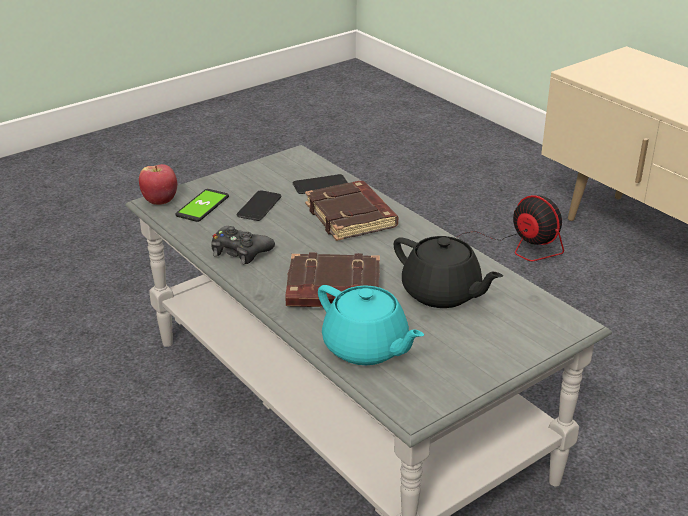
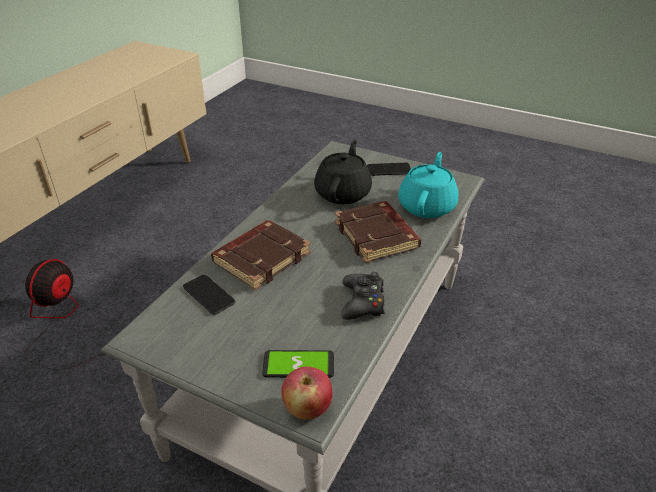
camera: 115 degrees left, 5 degrees up
phone [237,190,282,221] -> phone moved to [367,163,411,176]

